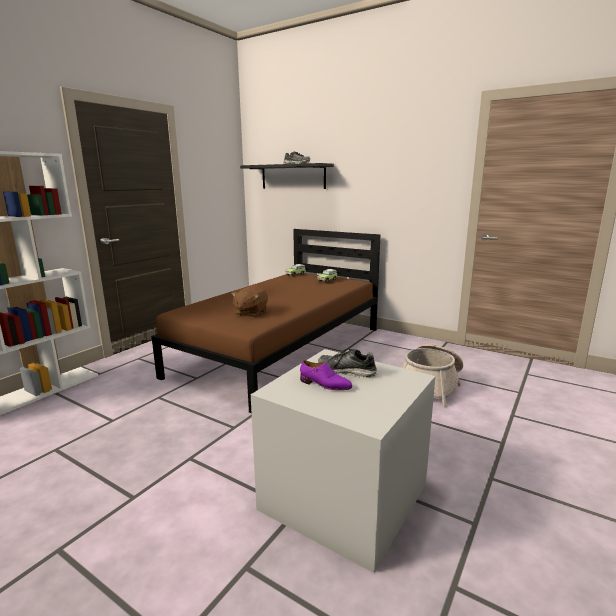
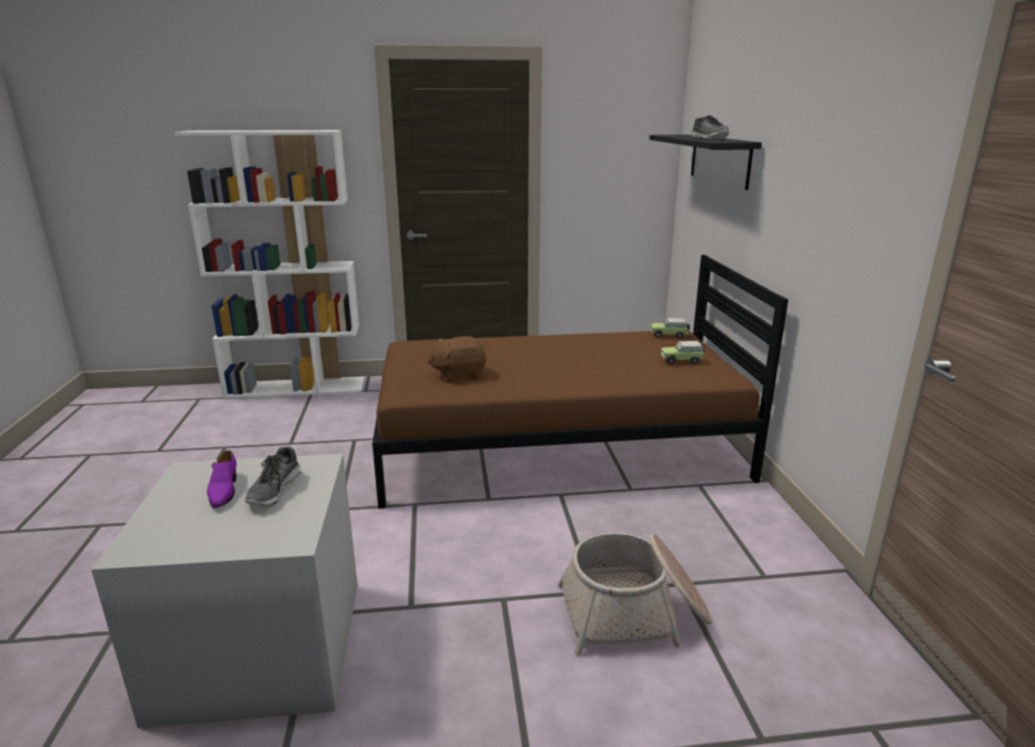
camera: 50 degrees right, 5 degrees up
shoe [318,349,377,378] -> shoe turned 150 degrees counterclockwise [245,446,301,507]

